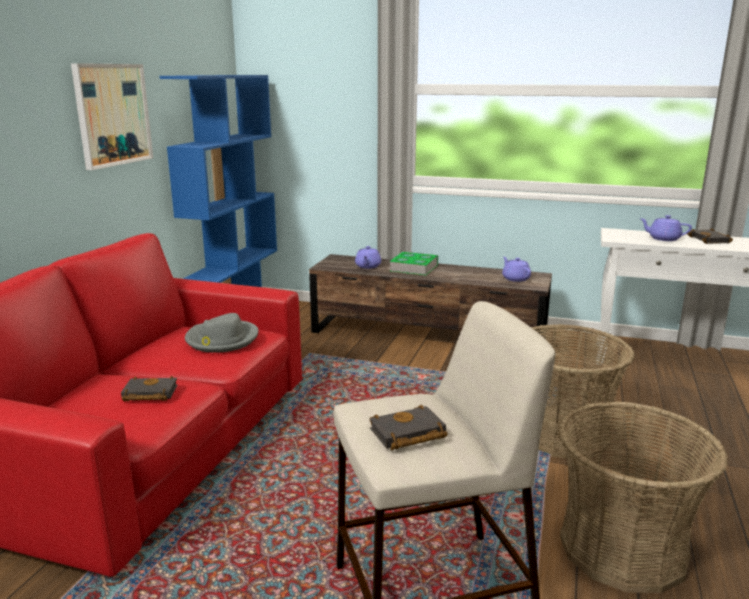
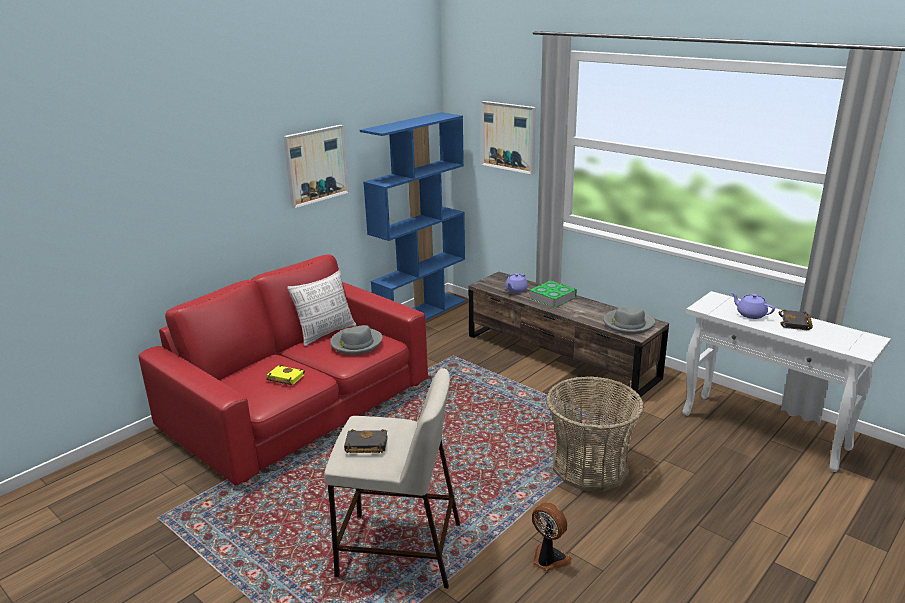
camera: 25 degrees right, 5 degrees up
black book [121,376,178,401] -> yellow book [266,365,305,385]
purple teapot [502,257,531,282] -> grey hat [603,307,655,334]
basket [558,401,728,593] -> fan [532,502,572,572]
none -> pillow [287,270,356,346]
none -> picture [481,101,536,175]

